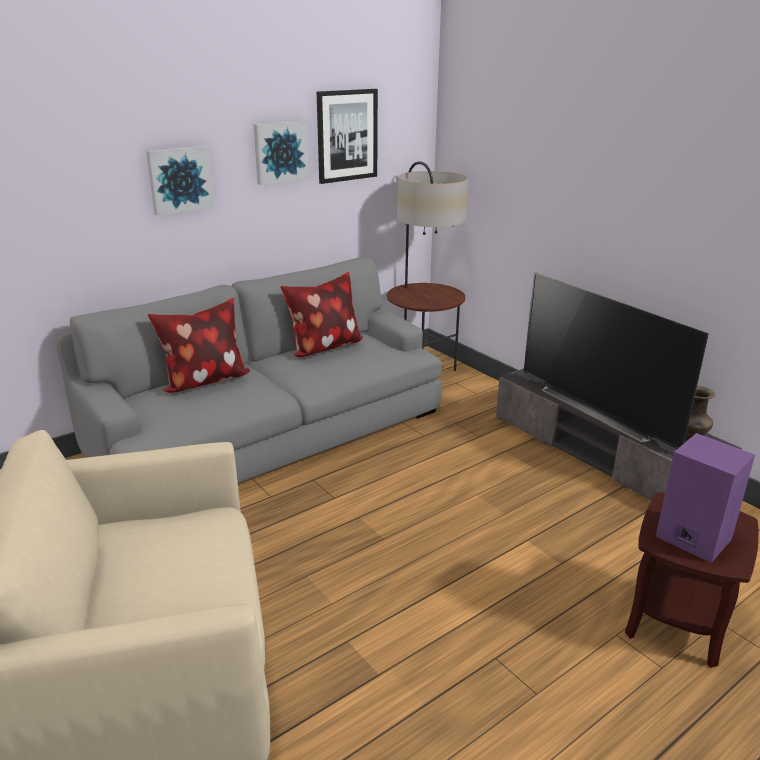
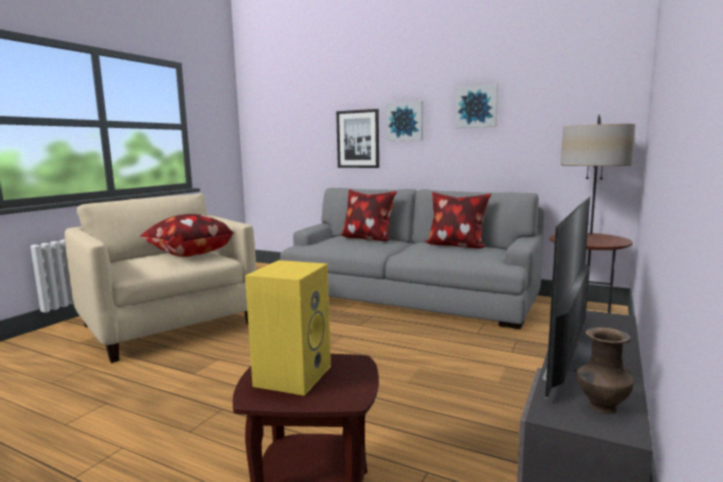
camera: 65 degrees right, 15 degrees down
picture [317,89,378,184] -> picture moved to [336,109,379,168]
purple speaker [656,433,755,563] -> yellow speaker [245,260,331,396]
none -> pillow [140,214,233,257]

